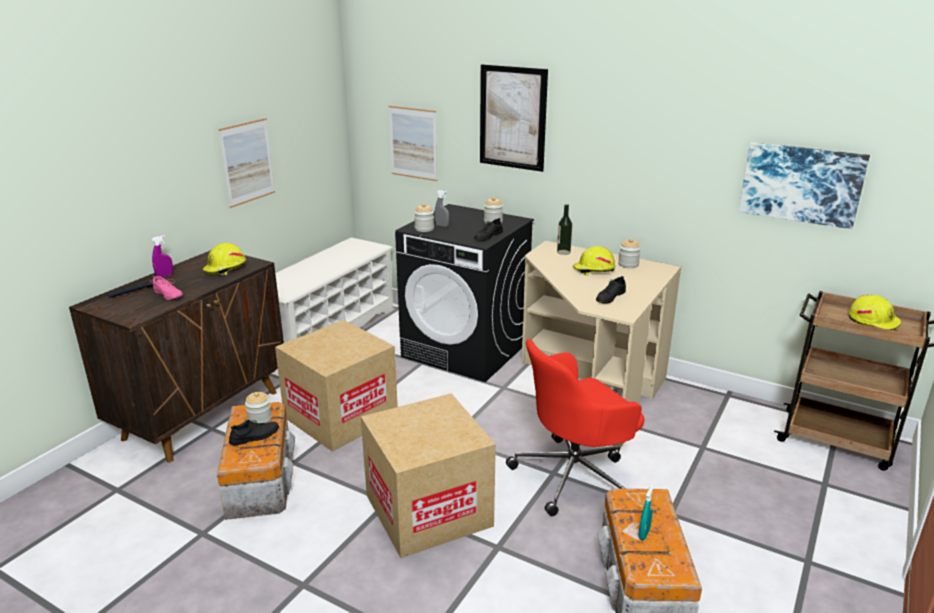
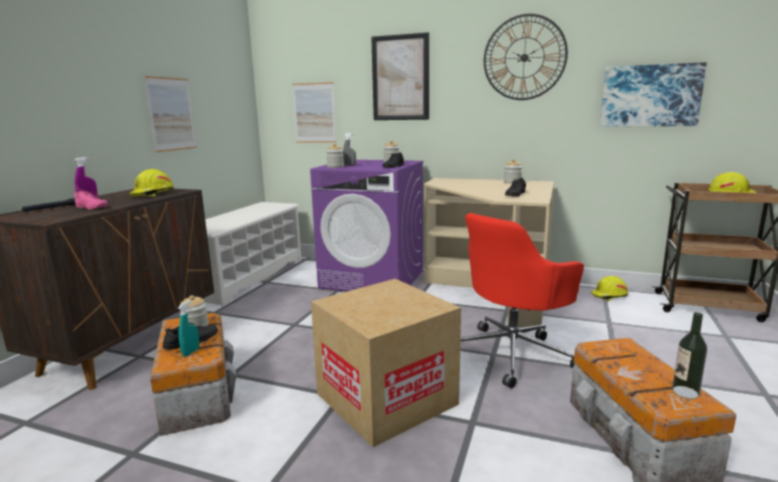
camera: 10 degrees left, 10 degrees down
cardboard box [275,320,398,452] -> none
black washing machine [395,204,534,382] -> purple washing machine [310,160,424,292]
bottle [557,204,572,255] -> bottle moved to [672,312,707,399]
yellow hard hat [573,246,615,276] -> yellow hard hat moved to [591,276,628,301]
turquoise spray bottle [638,484,654,540] -> turquoise spray bottle moved to [178,300,199,357]
none -> wall clock [484,14,568,100]

